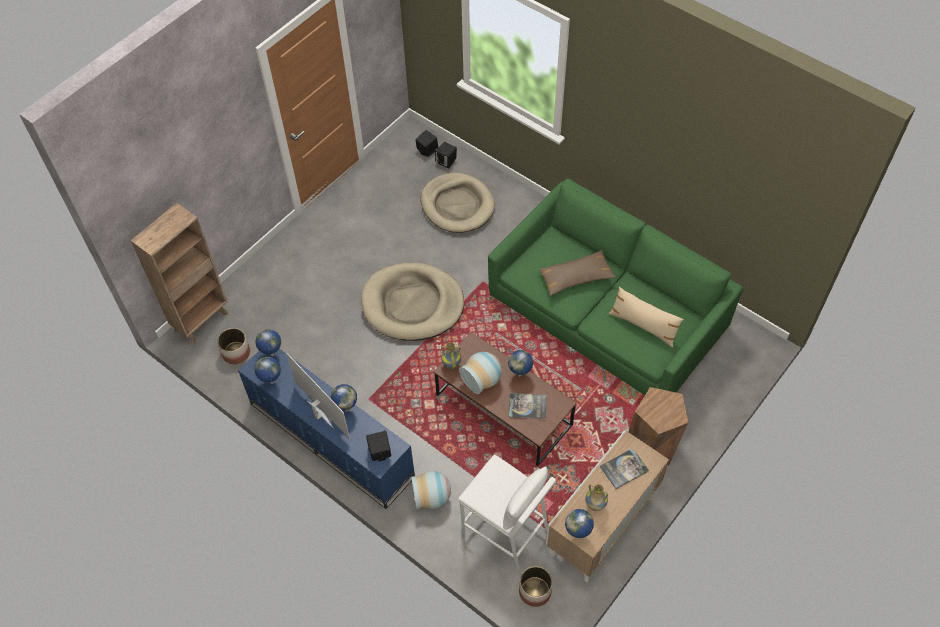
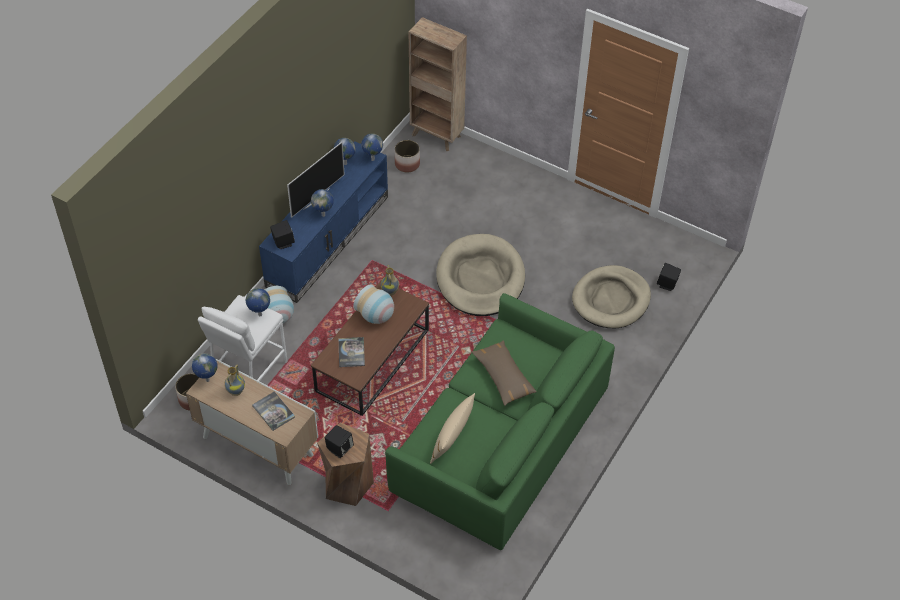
camera: 80 degrees right, 5 degrees down
black speaker [415,130,438,157] -> black speaker moved to [325,425,354,458]
globe [508,350,533,377] -> globe moved to [246,288,270,316]

